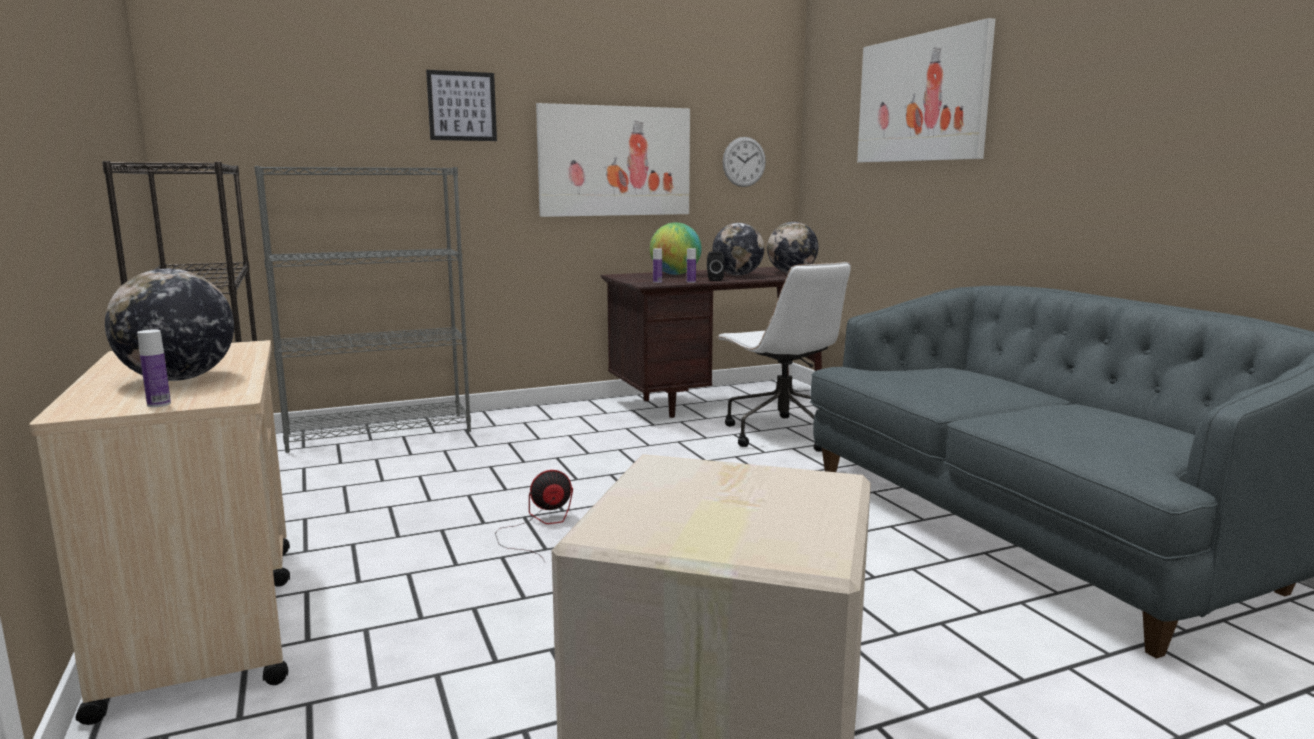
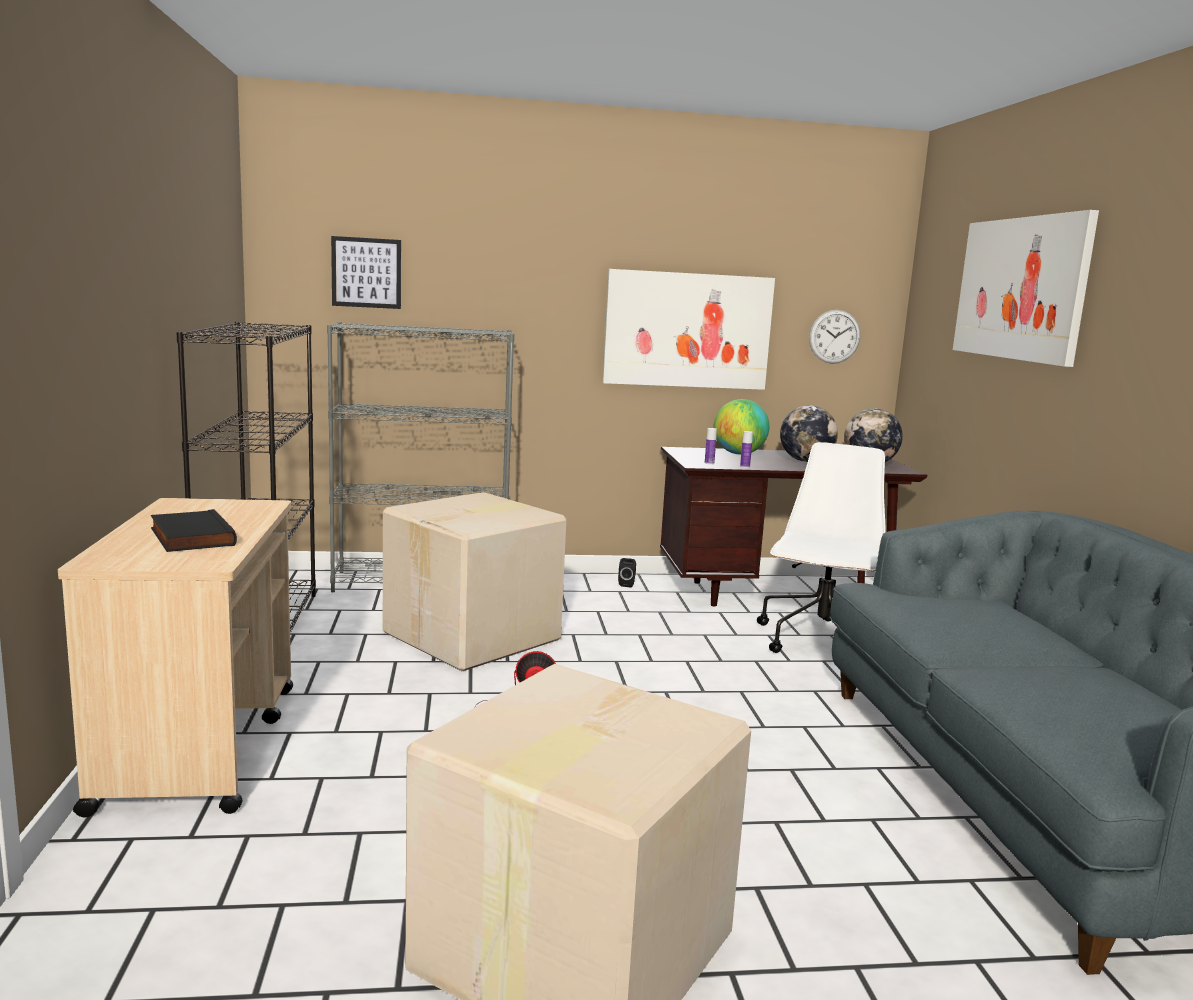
camera: 15 degrees right, 0 degrees up
globe [105,269,234,381] -> black book [151,509,237,552]
bottle [137,329,171,407] -> none
picture [426,70,497,141] -> picture moved to [331,236,401,309]
black speaker [707,251,724,281] -> black speaker moved to [618,558,636,587]
white office chair [716,262,851,452] -> white office chair turned 150 degrees counterclockwise [757,442,886,653]
none -> cardboard box [383,492,566,671]

